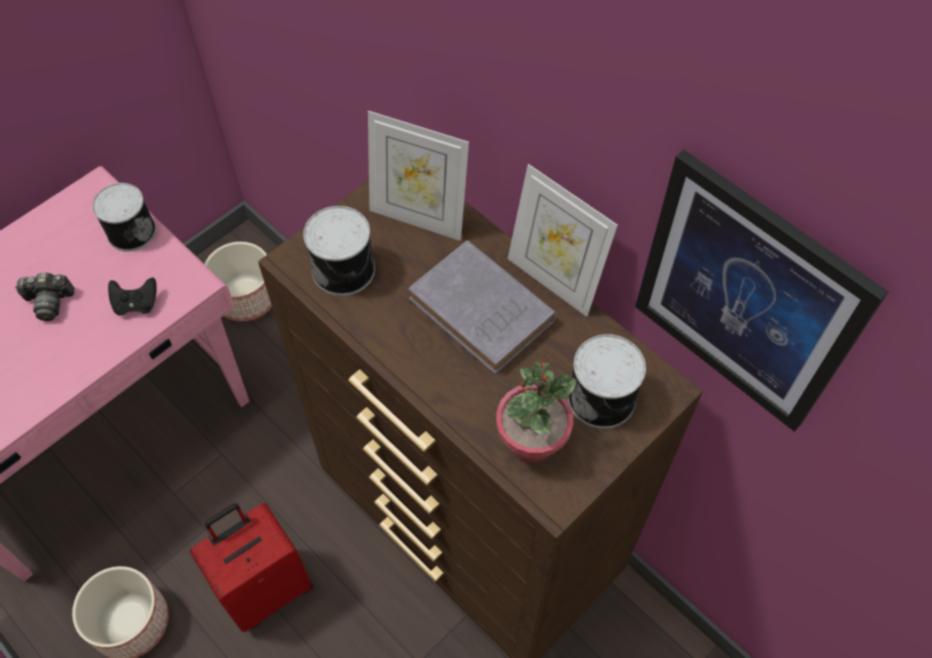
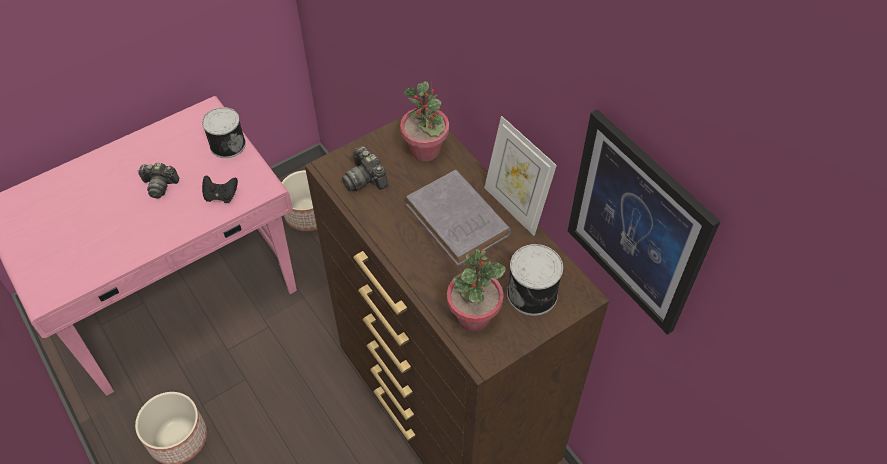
camera: 10 degrees right, 5 degrees down
red suitcase [190,503,313,632] -> none
can [303,206,375,296] -> camera [342,146,388,191]
picture frame [368,111,469,241] -> potted plant [400,81,449,161]

